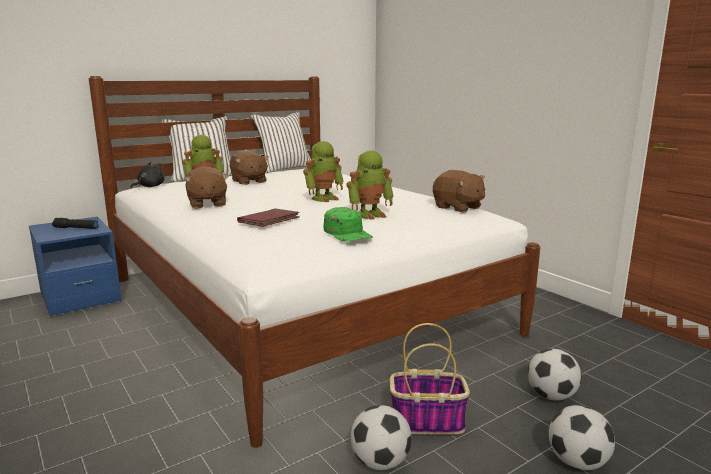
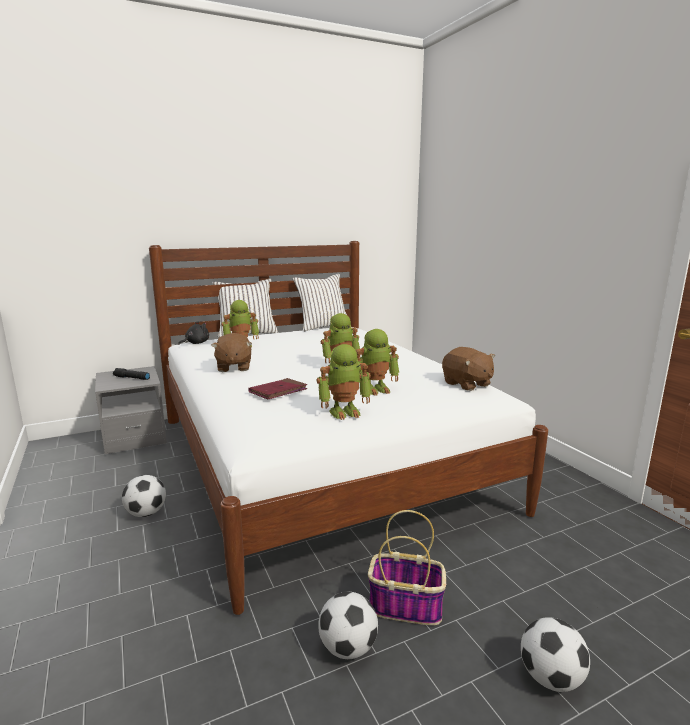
camera: 10 degrees right, 0 degrees up
blue nightstand [29,217,122,316] -> grey nightstand [95,366,167,454]
brown plush toy [230,151,269,185] -> none
green cap [324,207,373,242] -> toy robot [317,344,372,420]
football [528,349,581,401] -> football moved to [122,475,166,517]

